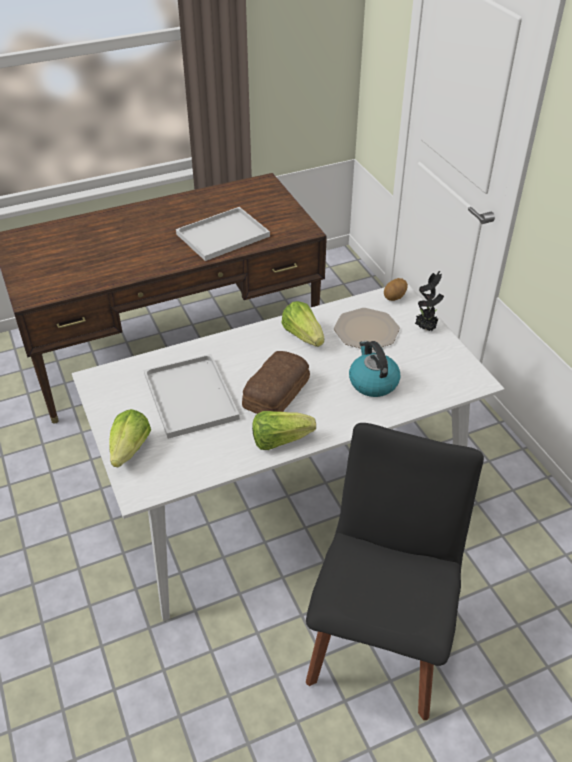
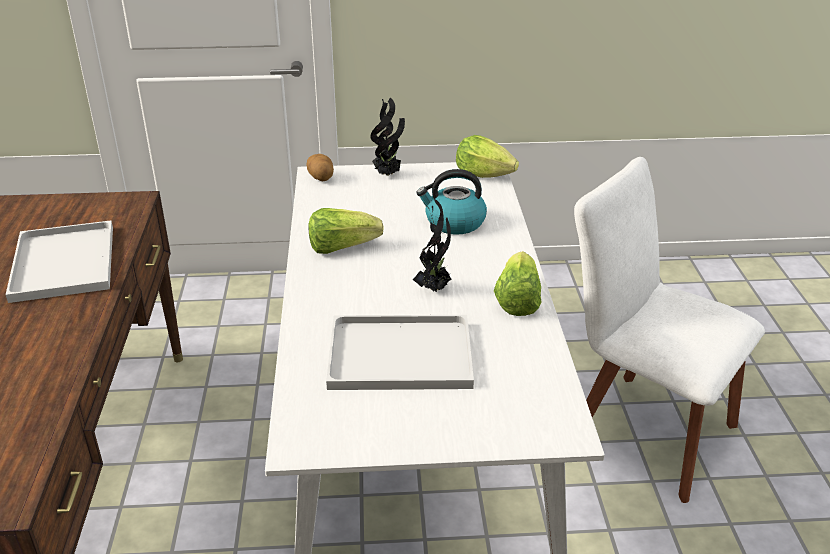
camera: 70 degrees left, 10 degrees down
lettuce [109,409,151,468] -> lettuce moved to [456,135,519,178]
bread [242,351,310,414] -> potted plant [413,199,451,292]
black chair [306,423,484,720] -> white chair [574,157,765,503]
plate [334,308,400,350] -> none

